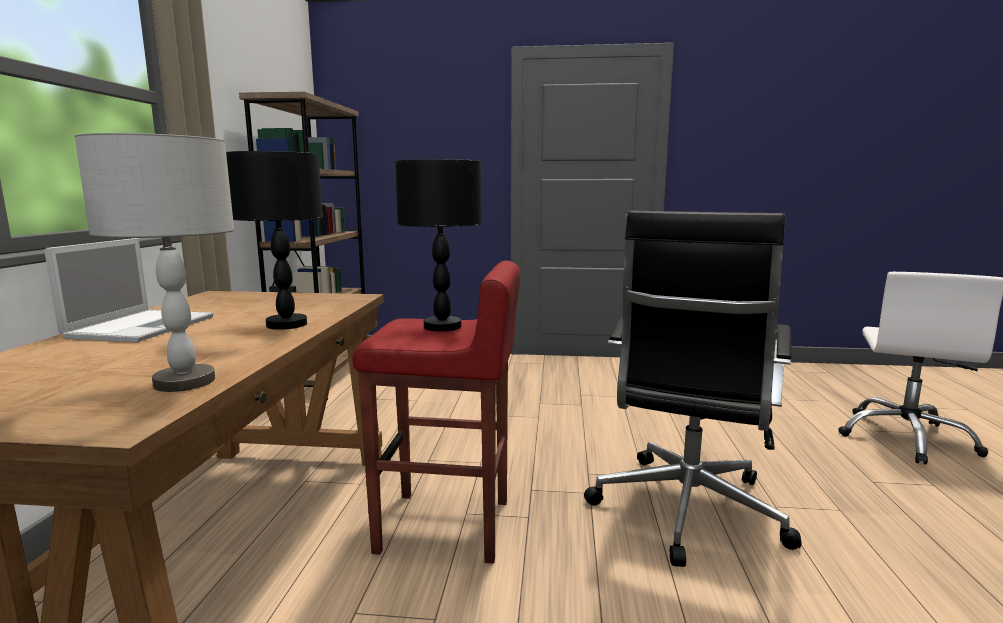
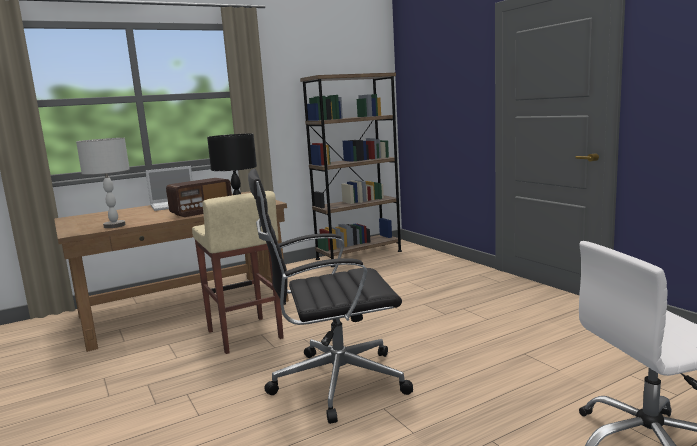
camera: 55 degrees right, 0 degrees up
black table lamp [226,151,323,330] -> radio [166,178,232,217]
red stool [352,261,520,564] -> beige stool [192,191,284,354]

